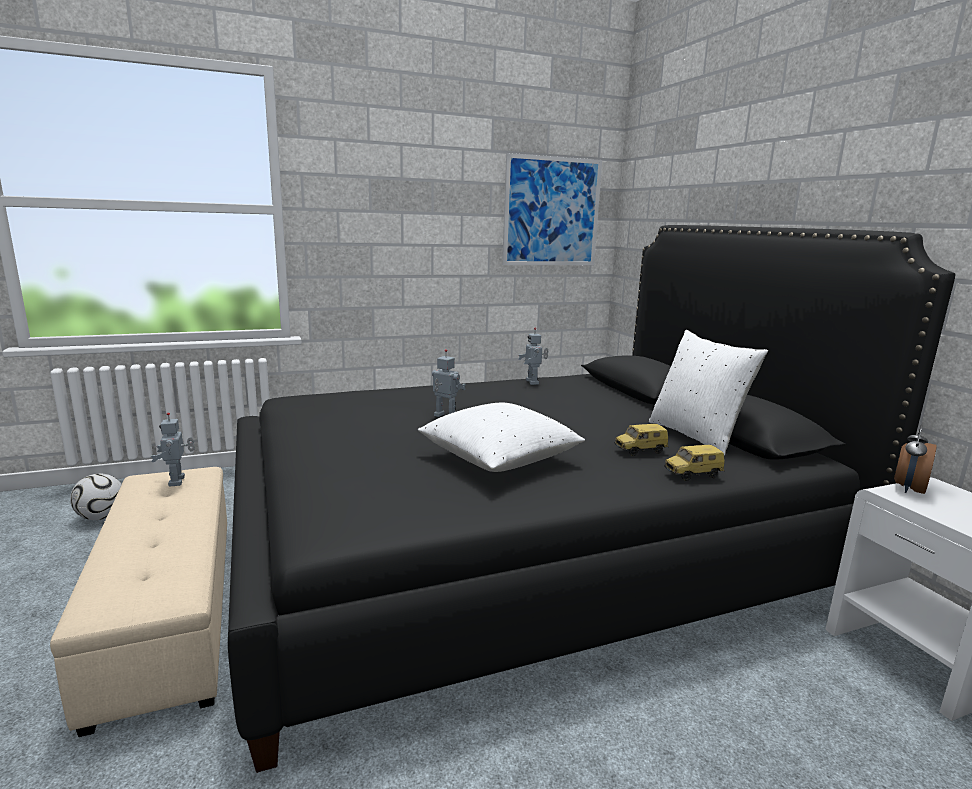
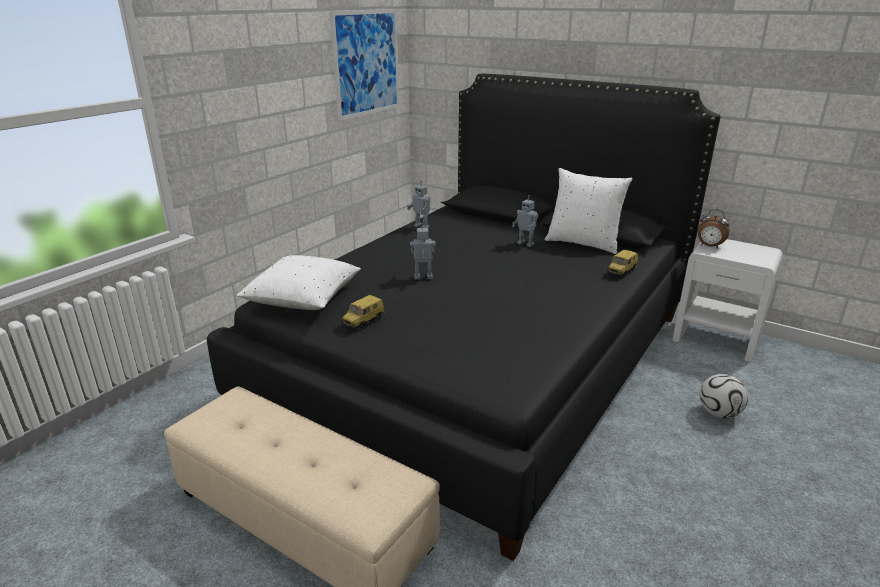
camera: 35 degrees left, 10 degrees up
football [70,474,122,520] -> football moved to [700,374,748,419]
toy robot [151,412,195,487] -> toy robot moved to [512,195,538,247]
white pillow [418,403,585,472] -> white pillow moved to [237,255,361,310]
toy car [614,424,668,456] -> toy car moved to [342,295,385,330]
alarm clock [894,424,937,494] -> alarm clock turned 60 degrees counterclockwise [698,209,730,249]

